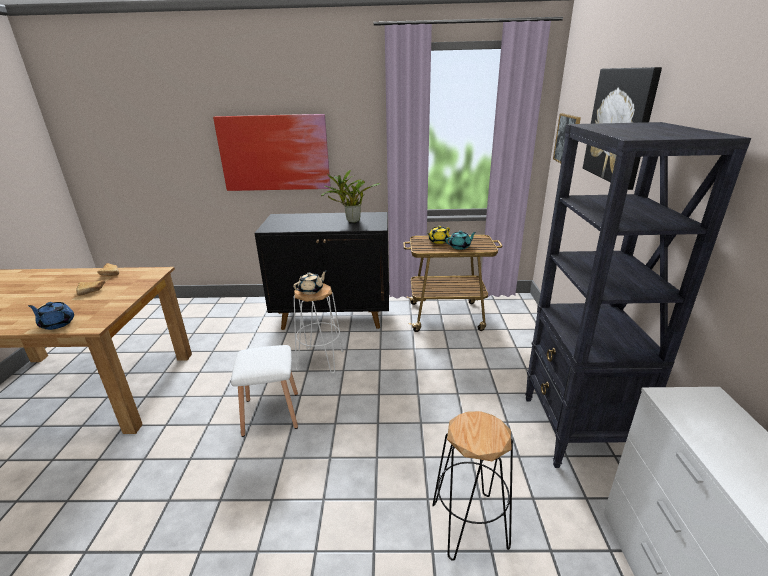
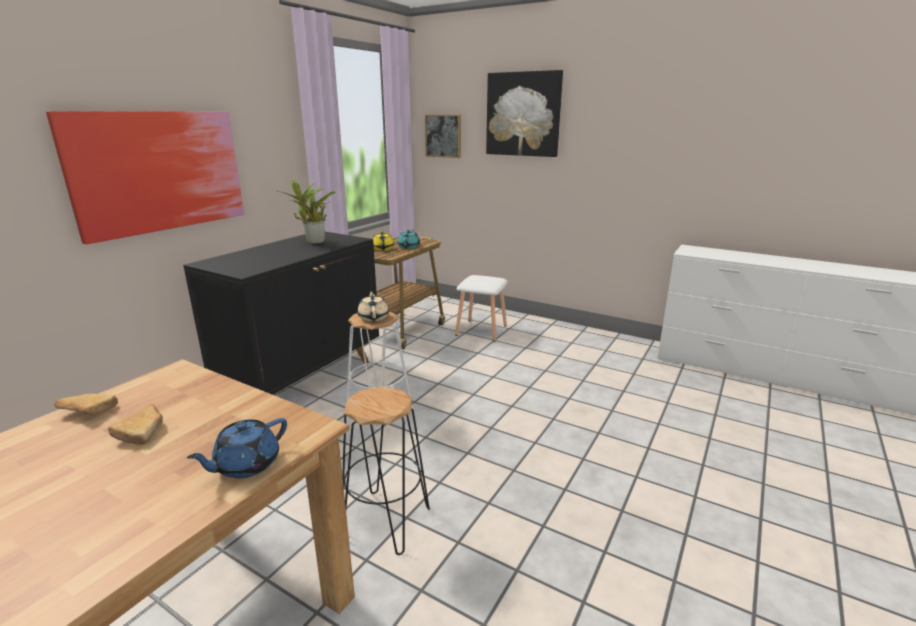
camera: 60 degrees left, 5 degrees down
white stool [231,345,298,437] -> white stool moved to [455,275,508,341]
black stool [432,411,513,561] -> black stool moved to [342,386,430,555]
black bookcase [525,122,751,468] -> none

